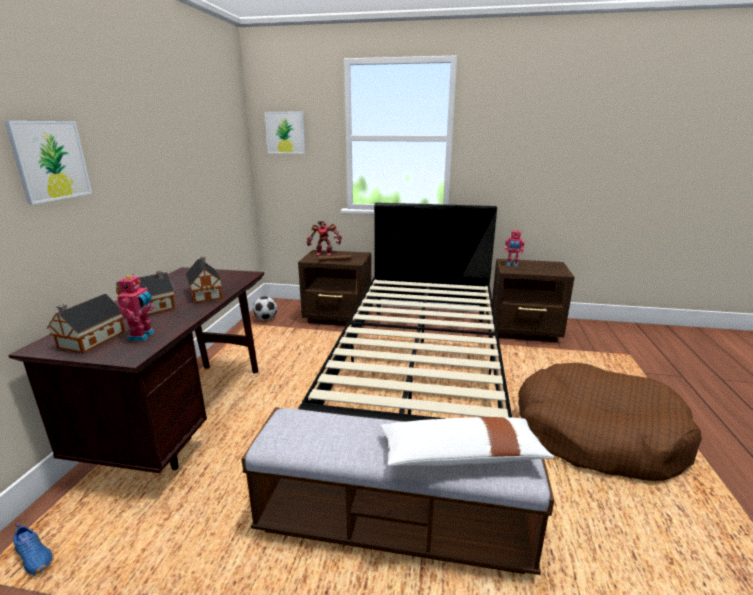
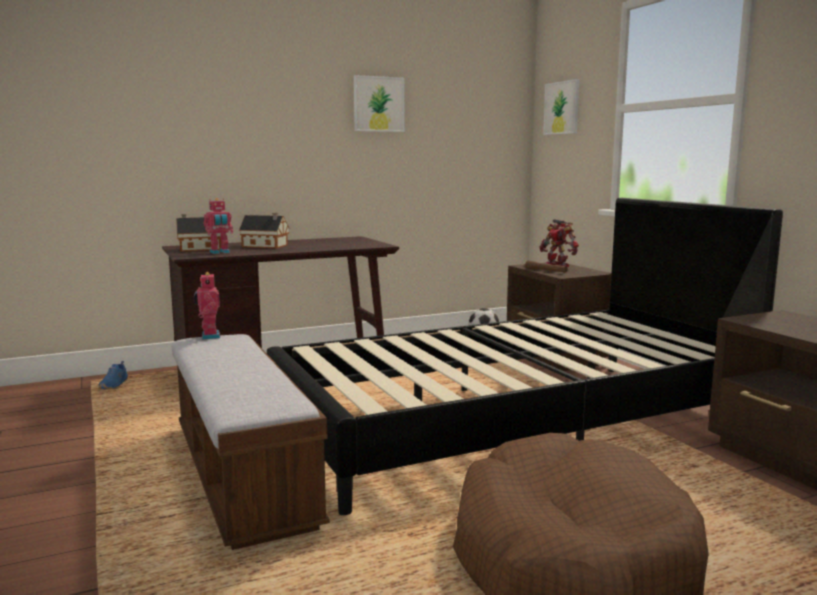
camera: 55 degrees right, 10 degrees down
picture [4,121,92,205] -> picture moved to [354,75,405,132]
toy house [185,257,223,303] -> none
white pillow [381,417,555,466] -> none
toy robot [505,229,524,267] -> toy robot moved to [194,272,220,340]

